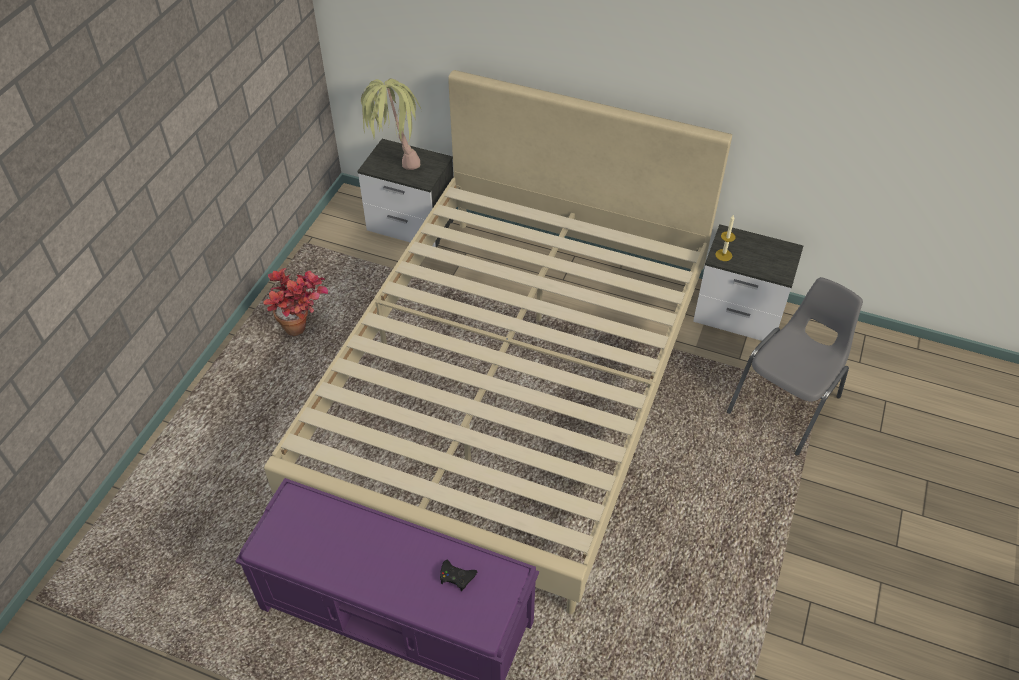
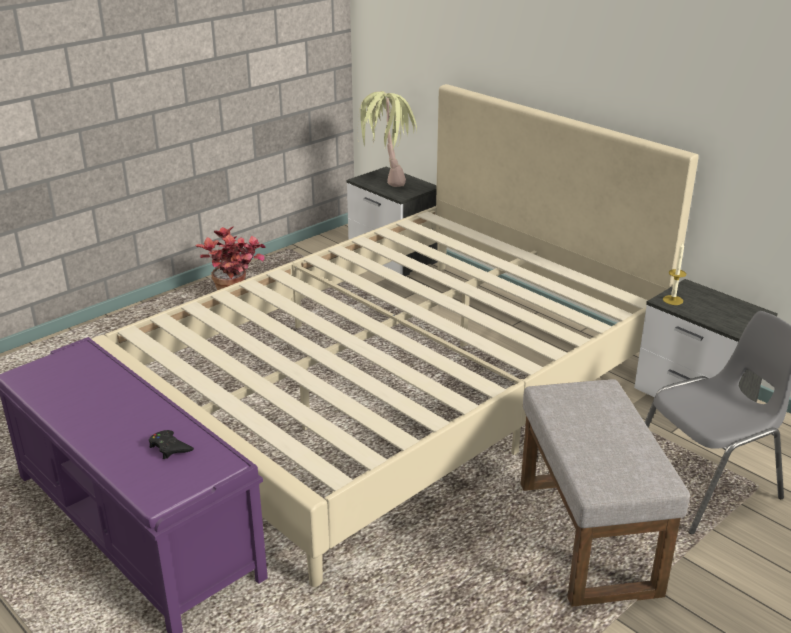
camera: 25 degrees right, 20 degrees down
none -> grey ottoman [521,379,690,607]

